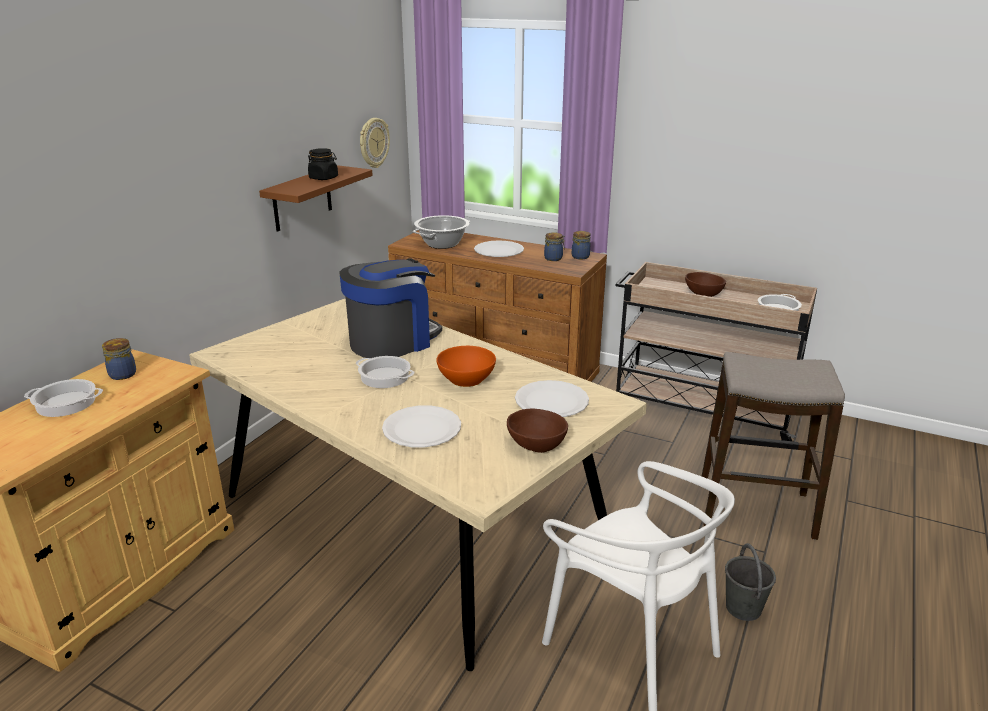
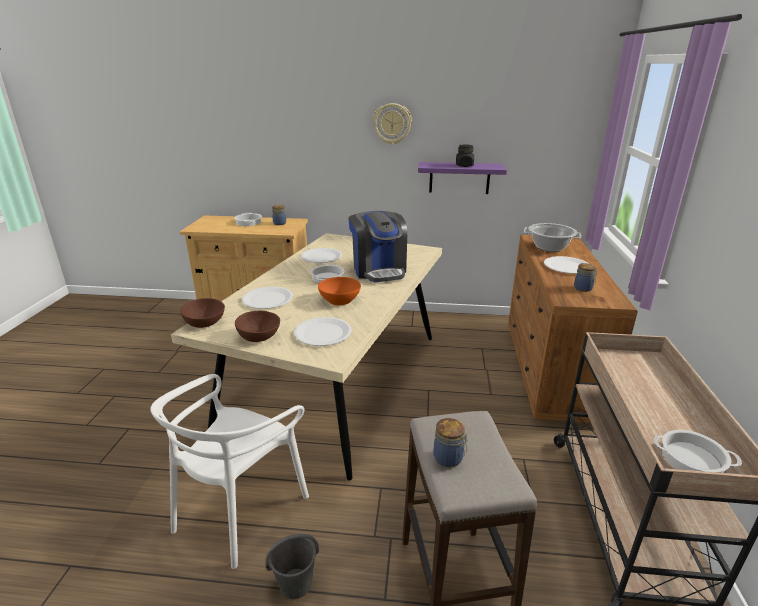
camera: 70 degrees right, 0 degrees up
brown shelf [259,165,373,232] -> purple shelf [418,162,507,194]
coffee machine [340,258,442,358] -> coffee machine turned 45 degrees clockwise [348,211,407,282]
wall clock [360,118,390,168] -> wall clock moved to [373,103,412,145]
jar [572,231,591,259] -> jar moved to [433,418,468,467]
brown bowl [685,272,726,297] -> brown bowl moved to [180,298,225,328]
none -> white plate [301,248,342,263]

